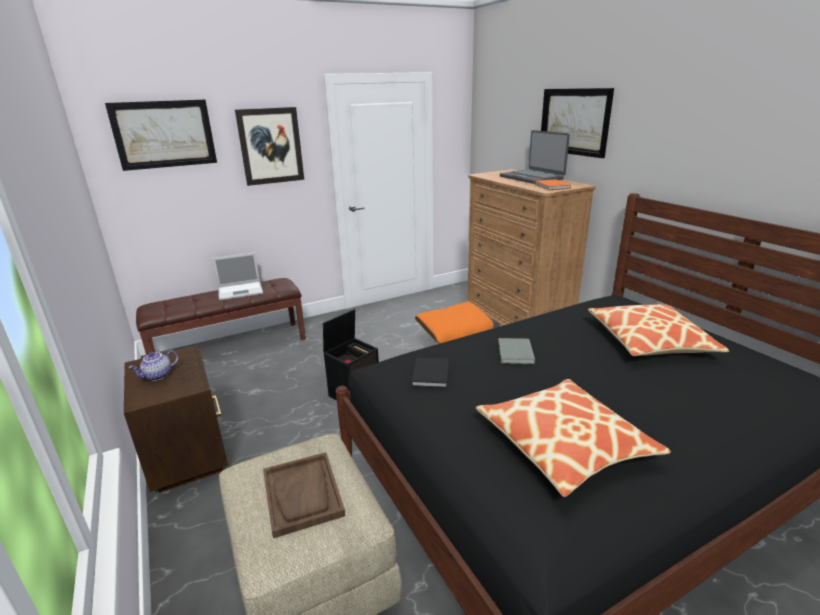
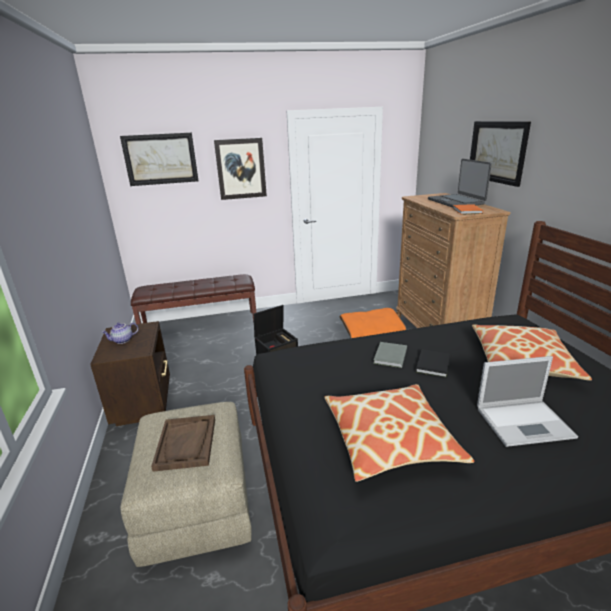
camera: 15 degrees right, 0 degrees up
laptop [212,253,263,301] -> laptop moved to [477,356,578,447]
black book [411,358,449,388] -> black book moved to [416,349,450,378]

